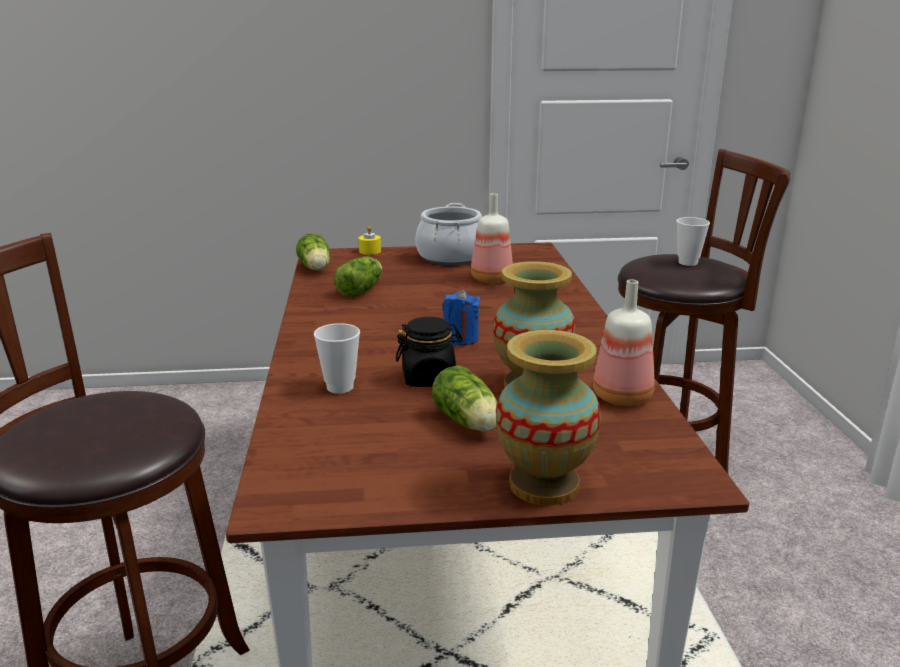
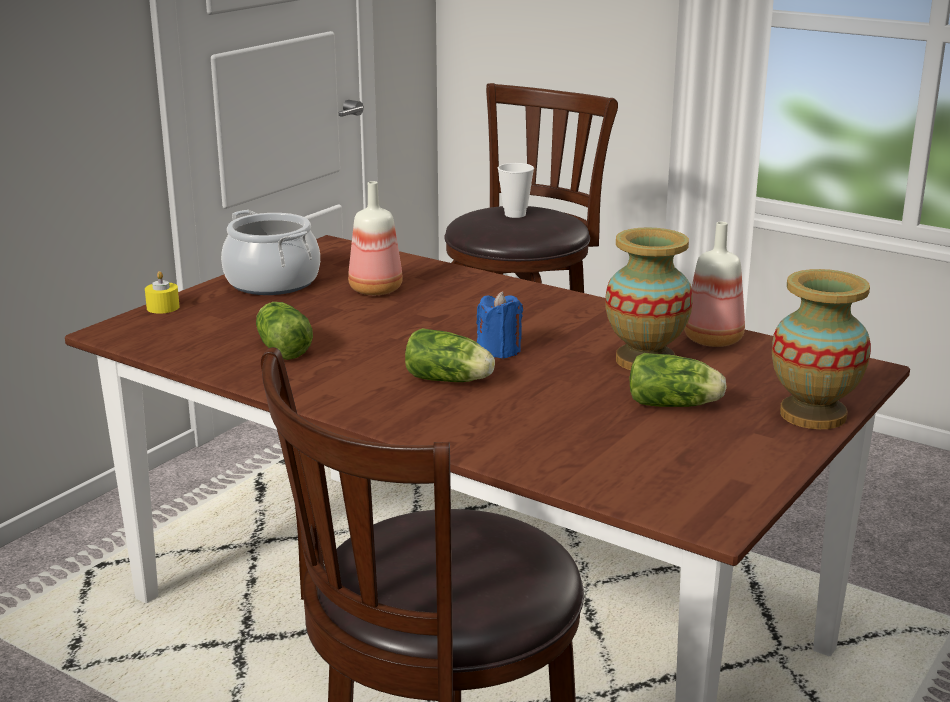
camera: 50 degrees left, 0 degrees up
lettuce [296,233,330,271] -> lettuce moved to [405,328,495,382]
cup [314,323,360,394] -> none
black jar [396,317,463,387] -> none

